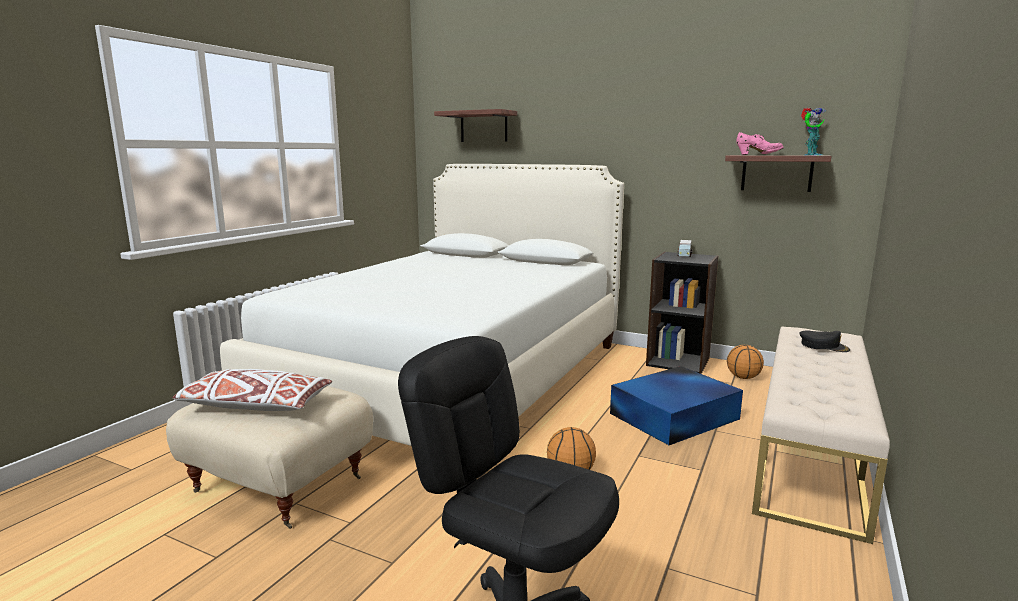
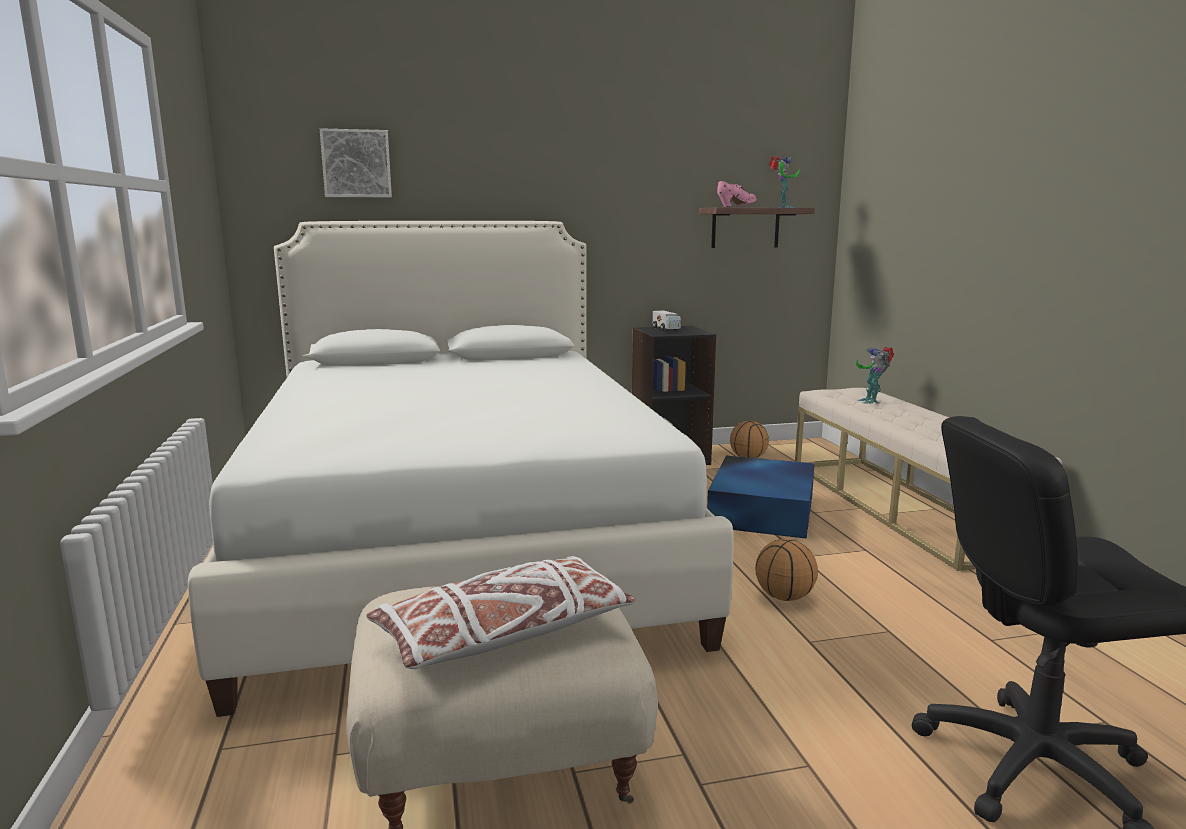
camera: 40 degrees left, 0 degrees up
shelf [434,109,517,142] -> picture [320,128,392,197]
black cap [800,330,850,352] -> toy robot [856,347,894,404]

